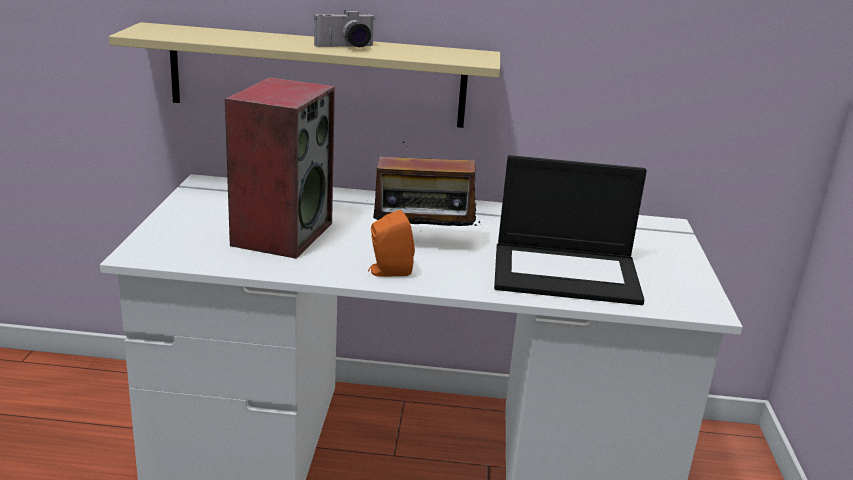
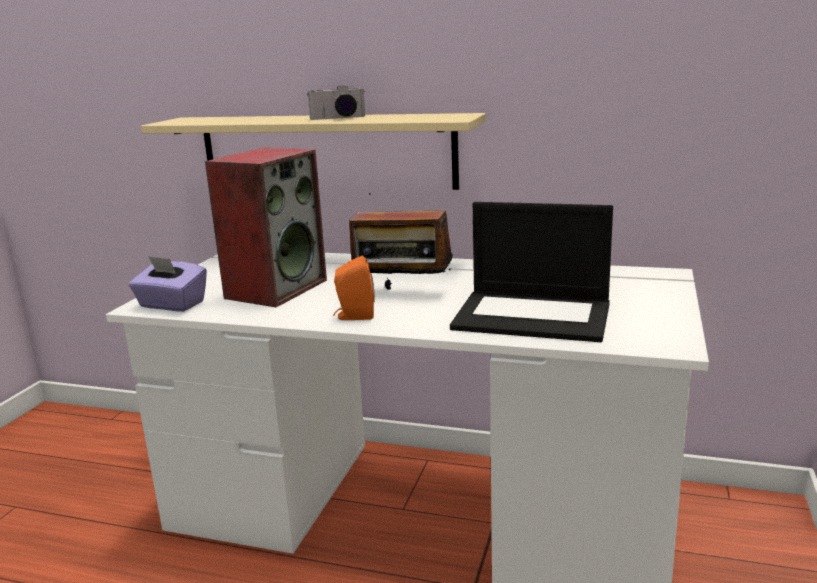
camera: 15 degrees right, 5 degrees down
none -> purple tissue box [129,256,207,312]

